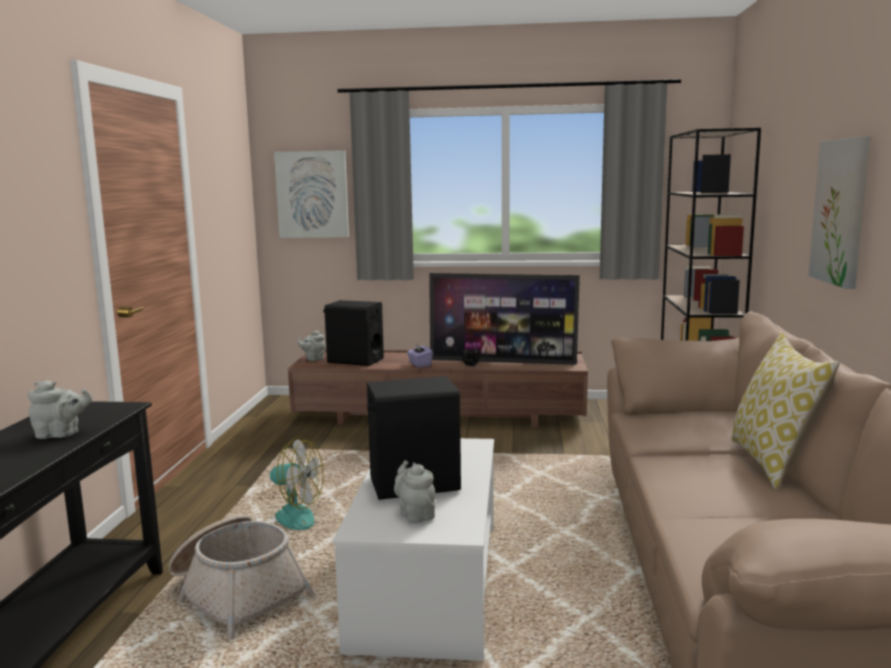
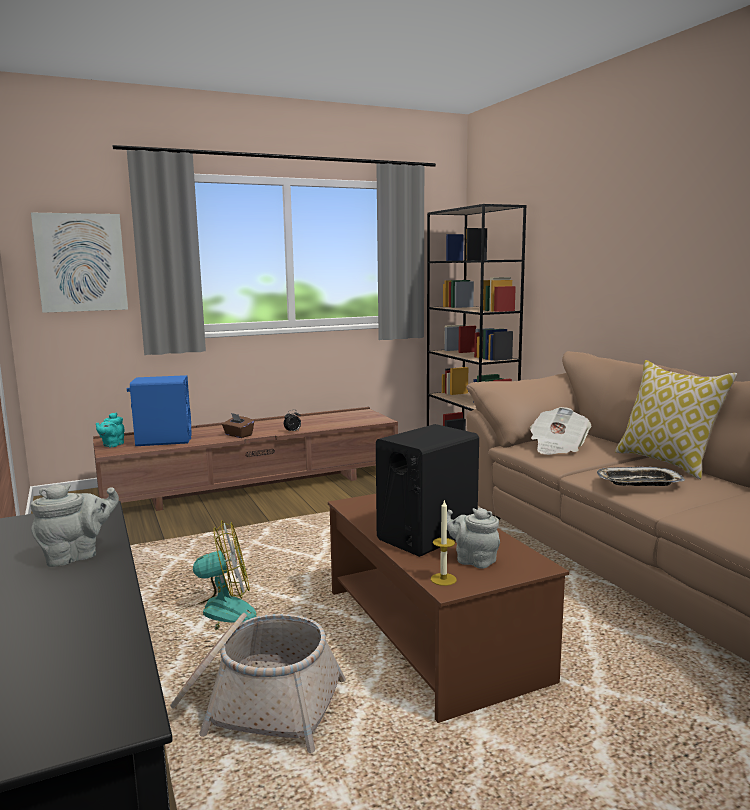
camera: 30 degrees left, 0 degrees up
grey teapot [297,330,325,361] -> turquoise teapot [96,412,124,447]
black speaker [323,300,384,366] -> blue speaker [127,375,192,446]
white coffee table [332,438,494,661] -> brown coffee table [328,494,569,723]
purple tissue box [407,342,433,367] -> brown tissue box [222,413,254,438]
television [429,273,580,365] -> none
picture [808,136,870,289] -> none
none -> candle [431,499,457,586]
none -> newspaper [530,407,591,455]
none -> tray [597,467,685,486]

